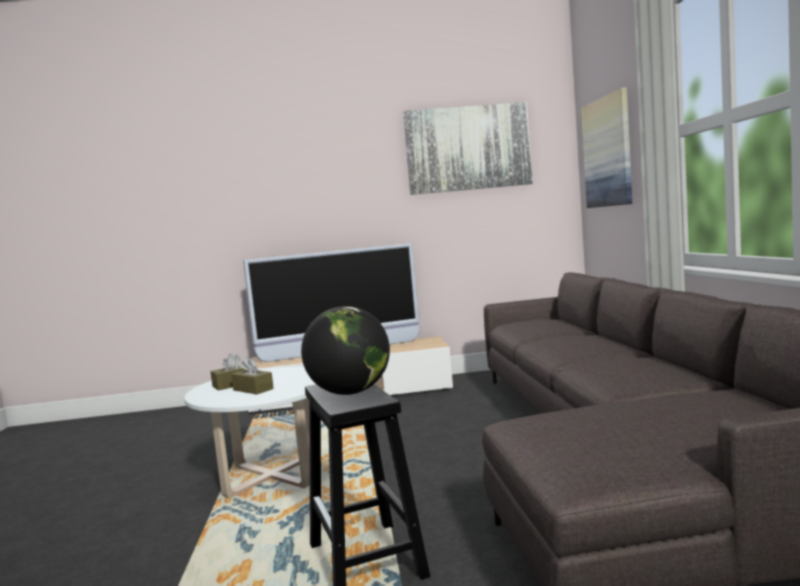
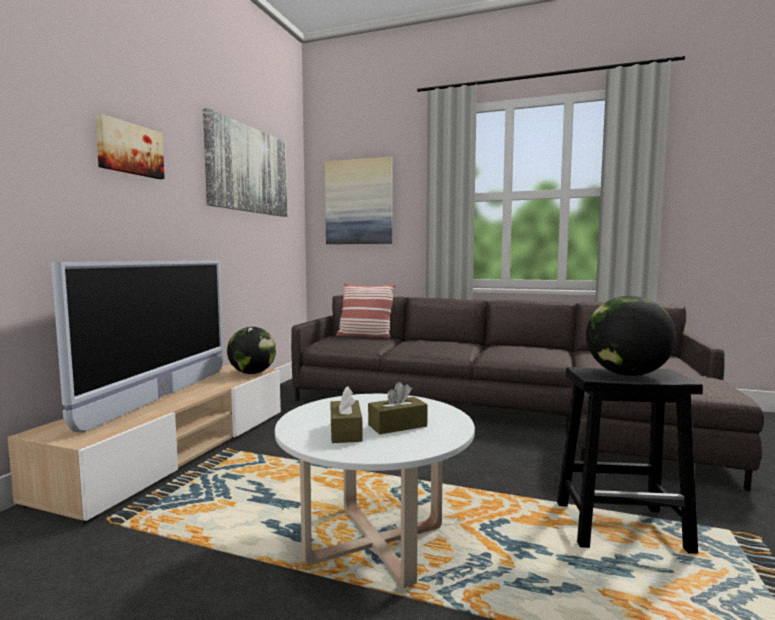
camera: 65 degrees left, 0 degrees up
none -> picture [95,113,165,179]
none -> globe [227,327,276,374]
none -> pillow [336,283,396,338]

